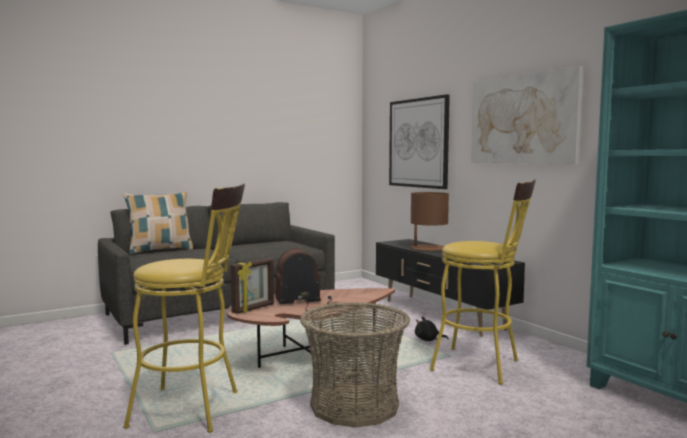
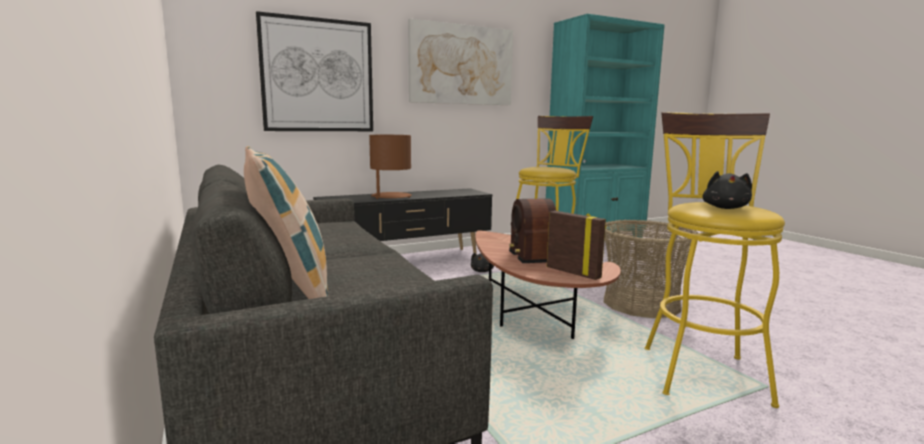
camera: 85 degrees left, 5 degrees up
none -> black plush toy [702,171,752,209]

